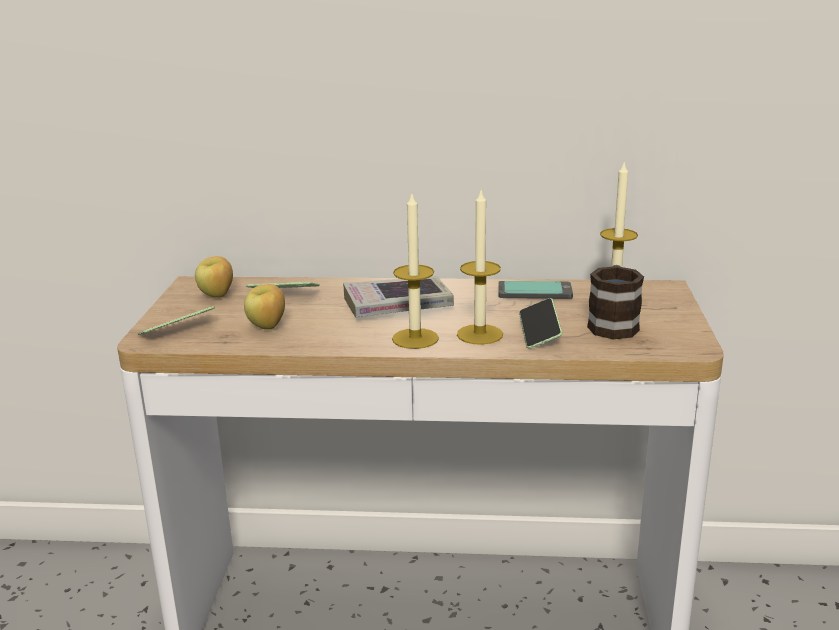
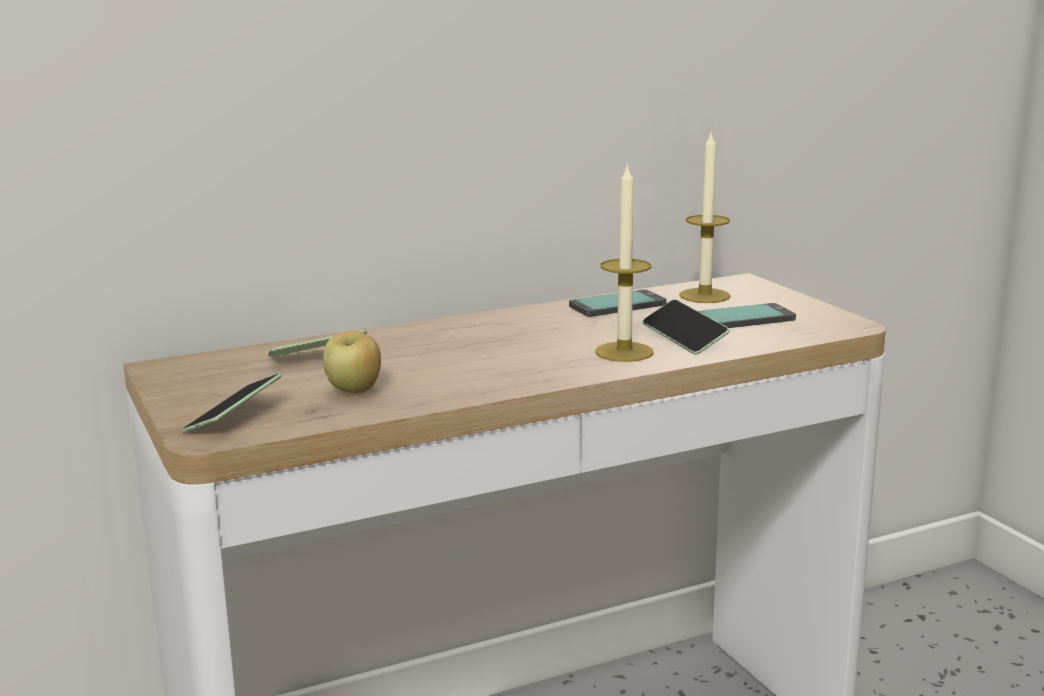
camera: 30 degrees left, 5 degrees down
apple [195,256,233,298] -> none
book [343,276,454,317] -> none
candle [392,194,439,349] -> none
mug [587,265,644,339] -> phone [699,303,796,328]

